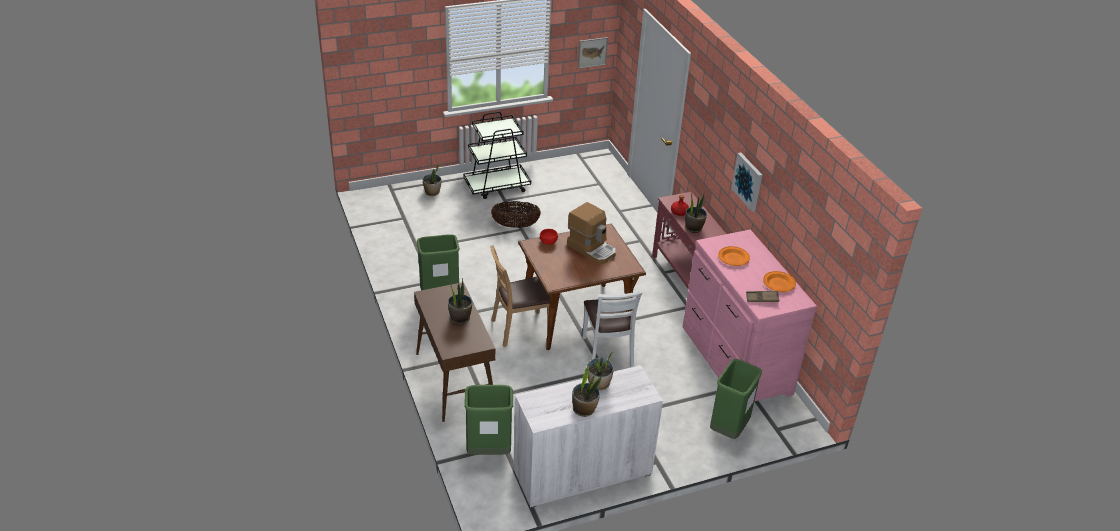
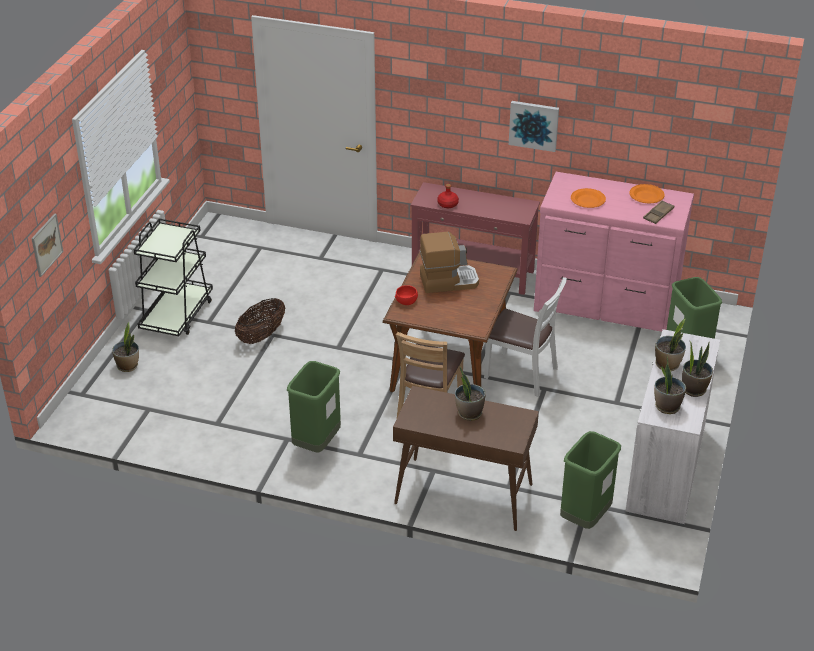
camera: 50 degrees left, 0 degrees up
picture [578,37,608,69] -> picture moved to [31,214,63,277]
potted plant [685,193,707,233] -> potted plant moved to [654,357,686,414]

